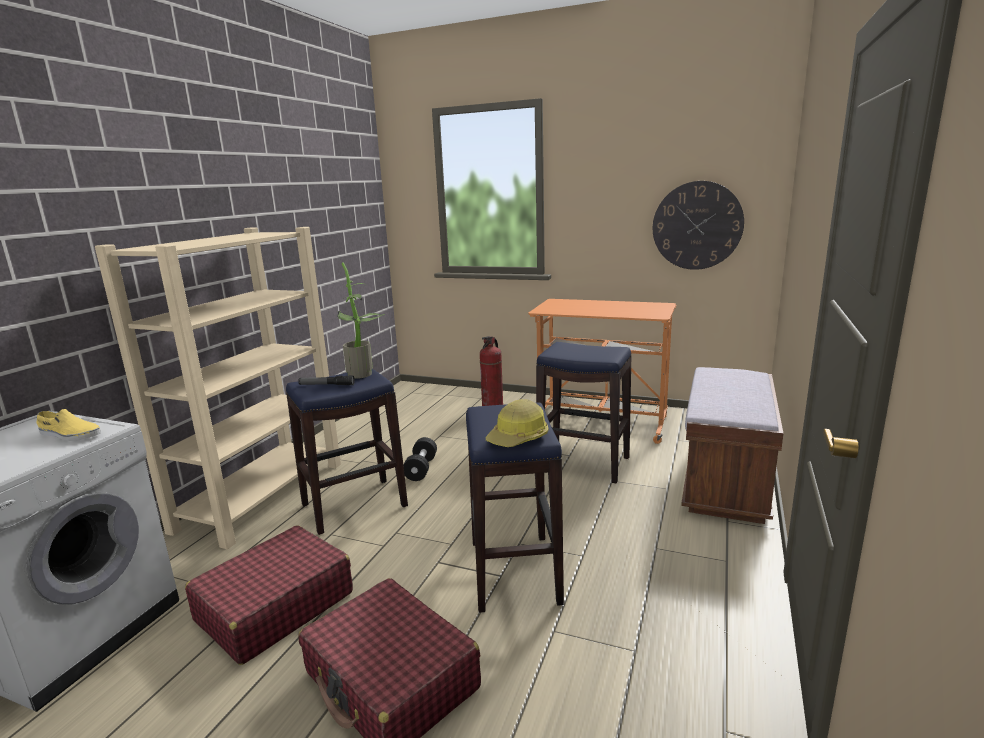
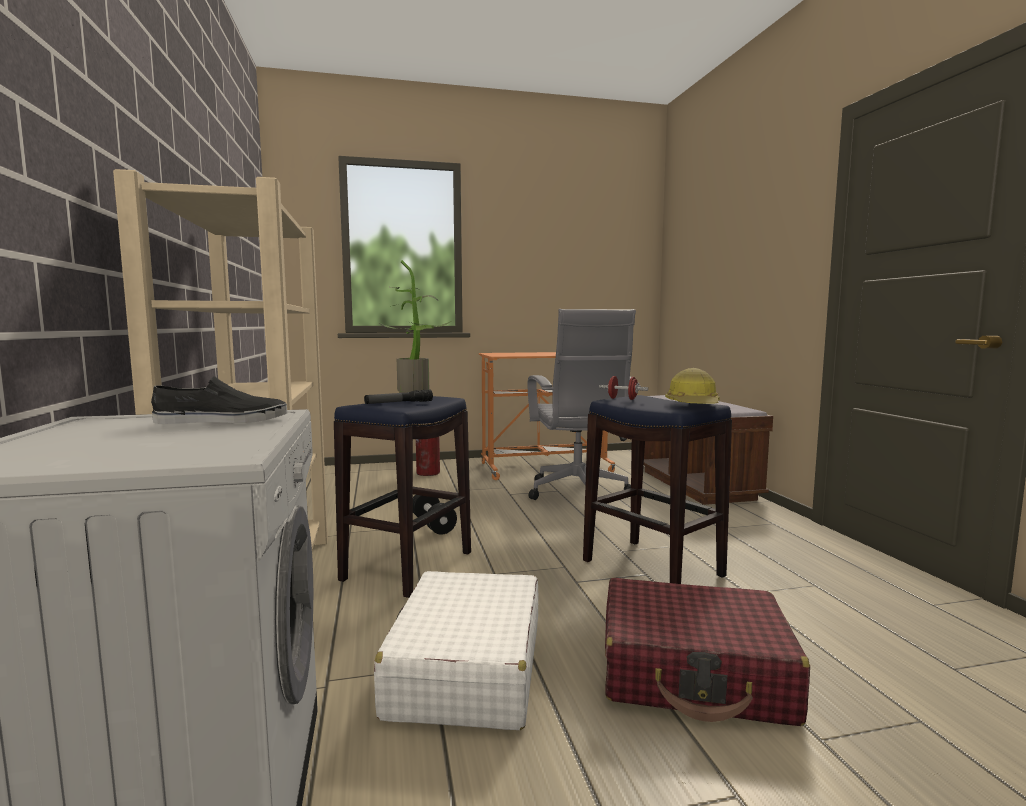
camera: 35 degrees left, 10 degrees down
yellow shoe [37,409,101,441] -> black shoe [151,376,287,424]
red suitcase [185,525,353,665] -> white suitcase [374,571,538,730]
stool [536,342,632,484] -> grey office chair [527,309,640,500]
wall clock [653,181,744,270] -> none
none -> red dumbbell [599,376,648,400]

